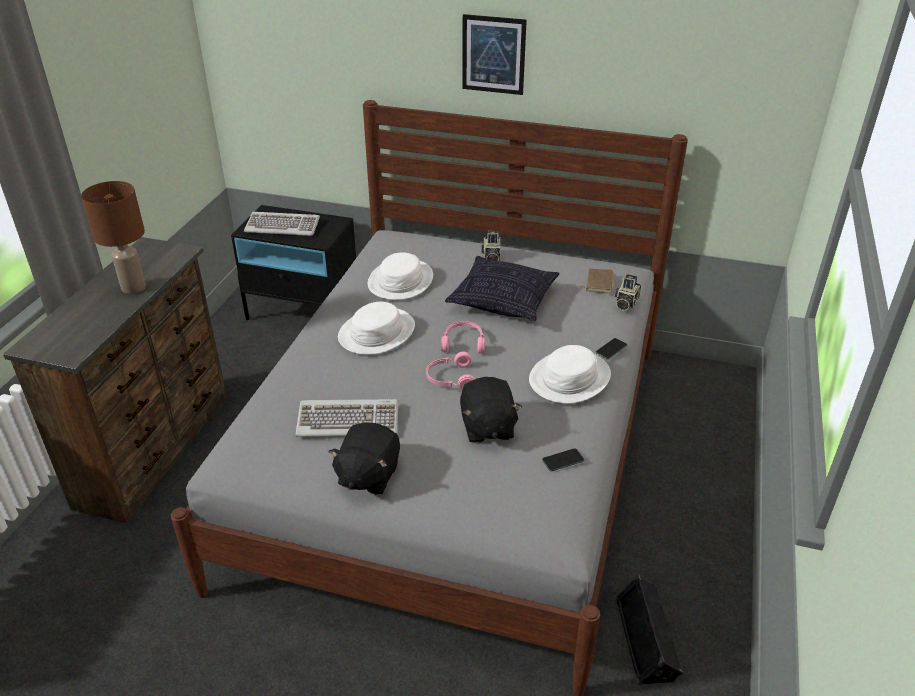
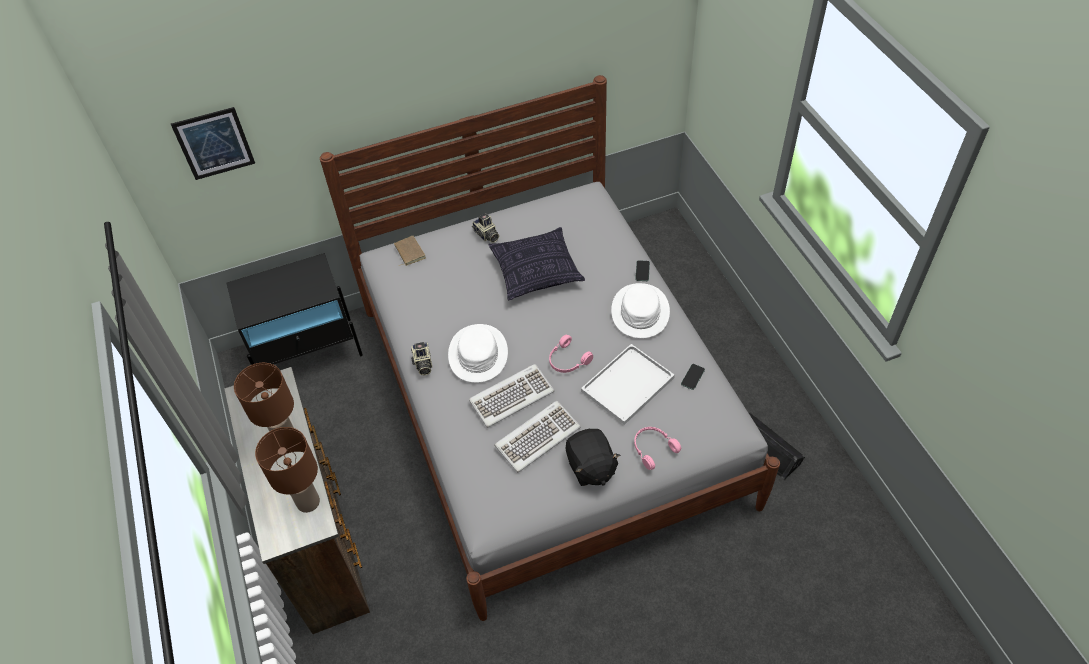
camera: 35 degrees left, 15 degrees up
keyboard [244,212,320,236] -> keyboard moved to [469,364,554,428]
white hat [368,253,433,300] -> none
pink headphones [441,321,485,354] -> pink headphones moved to [634,427,681,470]
black plush toy [460,377,522,443] -> white tray [581,344,675,425]
picture [462,14,527,95] -> picture moved to [171,107,255,180]
brown book [579,268,614,294] -> brown book moved to [394,236,426,266]
camera [615,274,641,311] -> camera moved to [411,342,432,375]
none -> brown table lamp [255,427,320,513]

